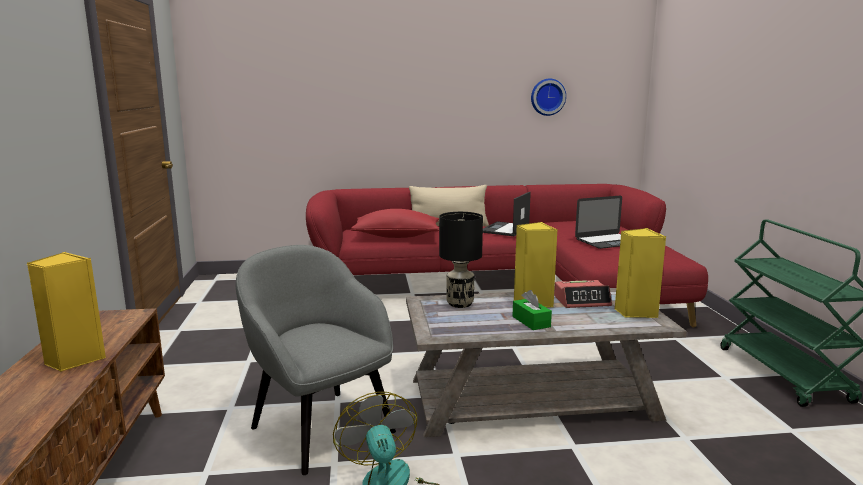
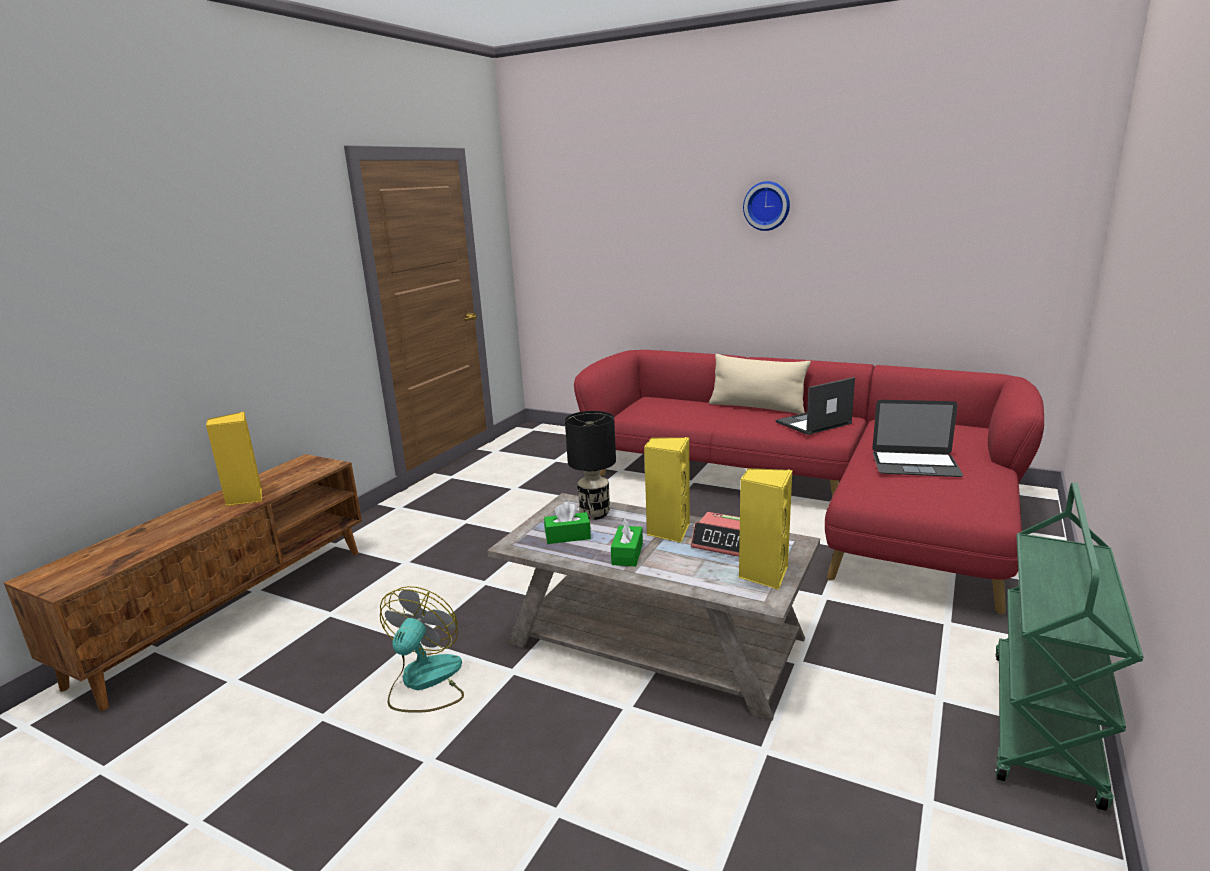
camera: 35 degrees right, 5 degrees up
grey armchair [236,245,396,475] -> none
red pillow [351,209,439,238] -> none
wall clock [531,78,566,116] -> wall clock moved to [743,181,790,231]
none -> green tissue box [544,502,591,544]

